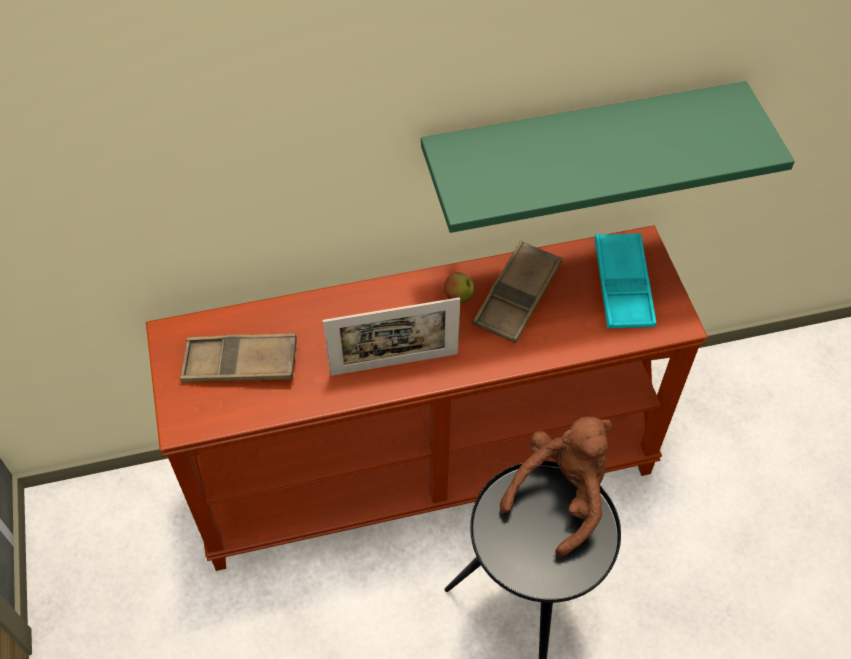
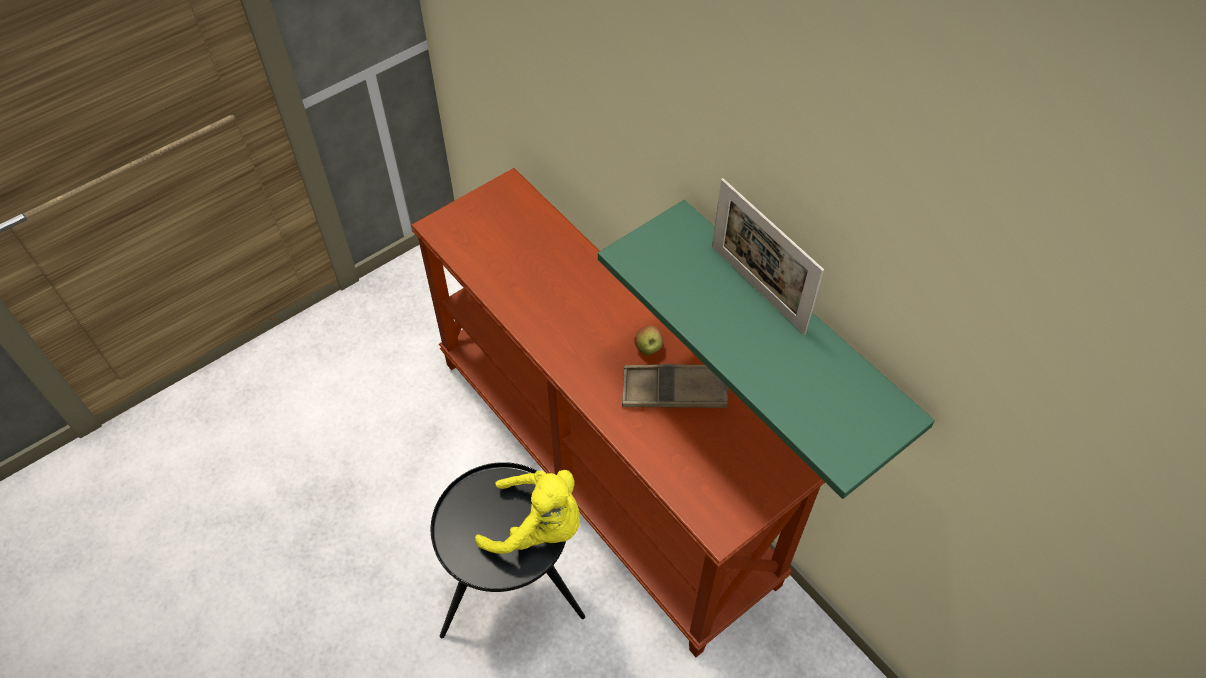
camera: 65 degrees right, 0 degrees up
brown tray [180,333,297,383] -> none
picture frame [323,297,460,376] -> picture frame moved to [712,178,824,335]
brown plush toy [500,417,612,557] -> yellow plush toy [475,470,580,554]
turquoise tray [595,233,656,328] -> none

